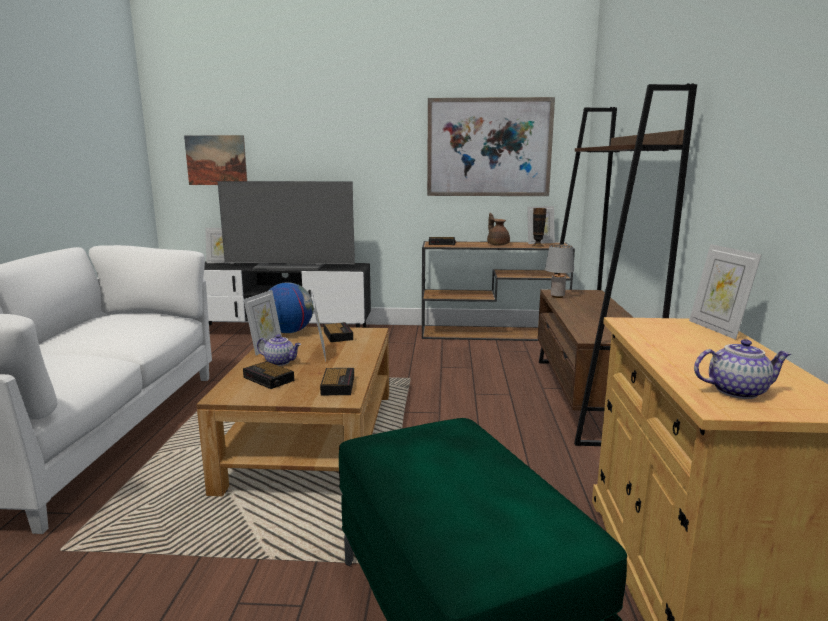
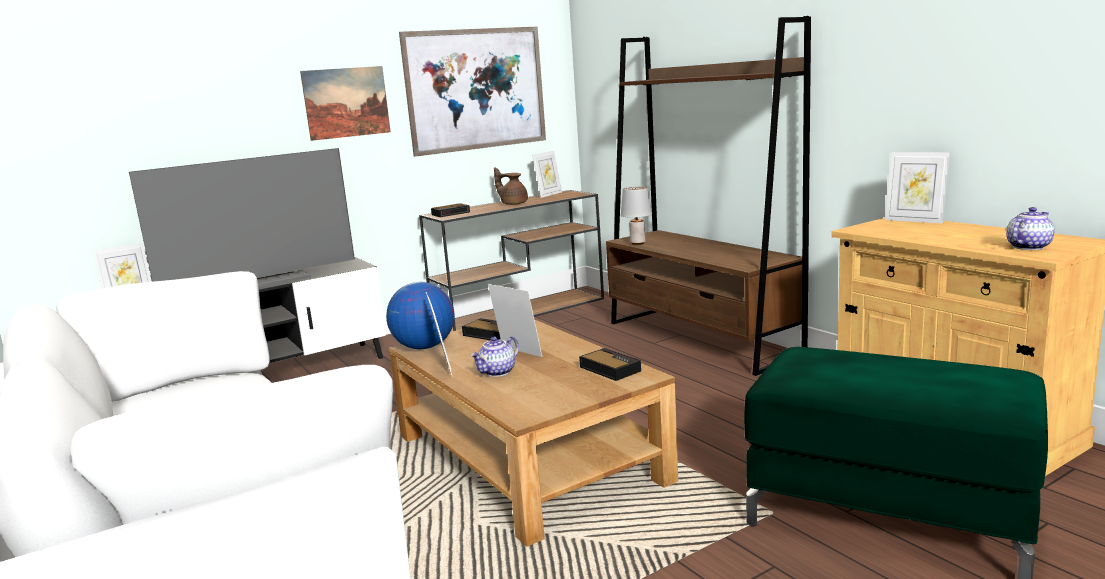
camera: 35 degrees left, 0 degrees up
picture [184,135,247,185] -> picture moved to [300,66,391,141]
alarm clock [243,361,294,389] -> none
teapot [257,334,301,366] -> teapot turned 150 degrees clockwise [471,336,519,377]
vase [531,208,546,247] -> none

